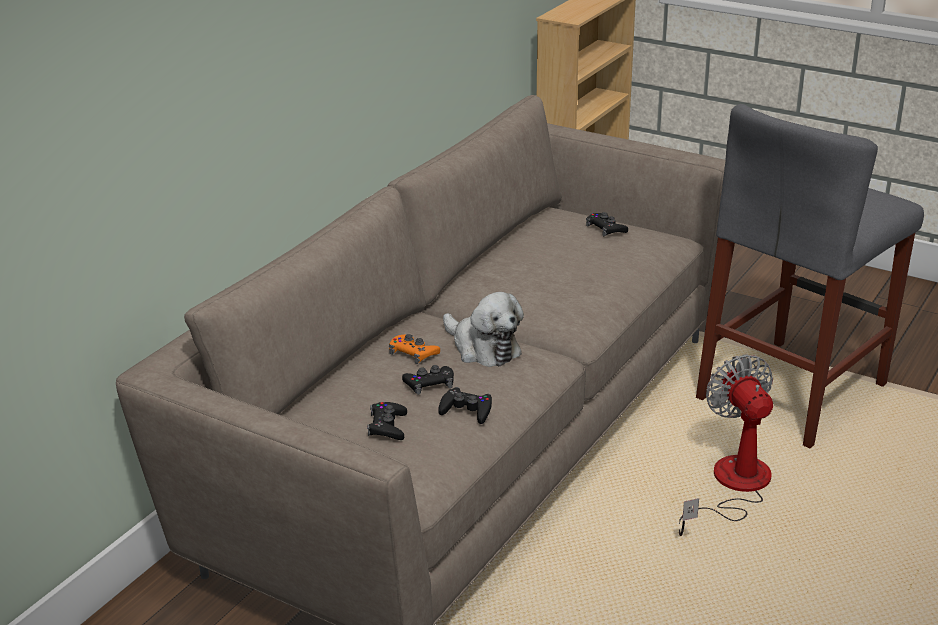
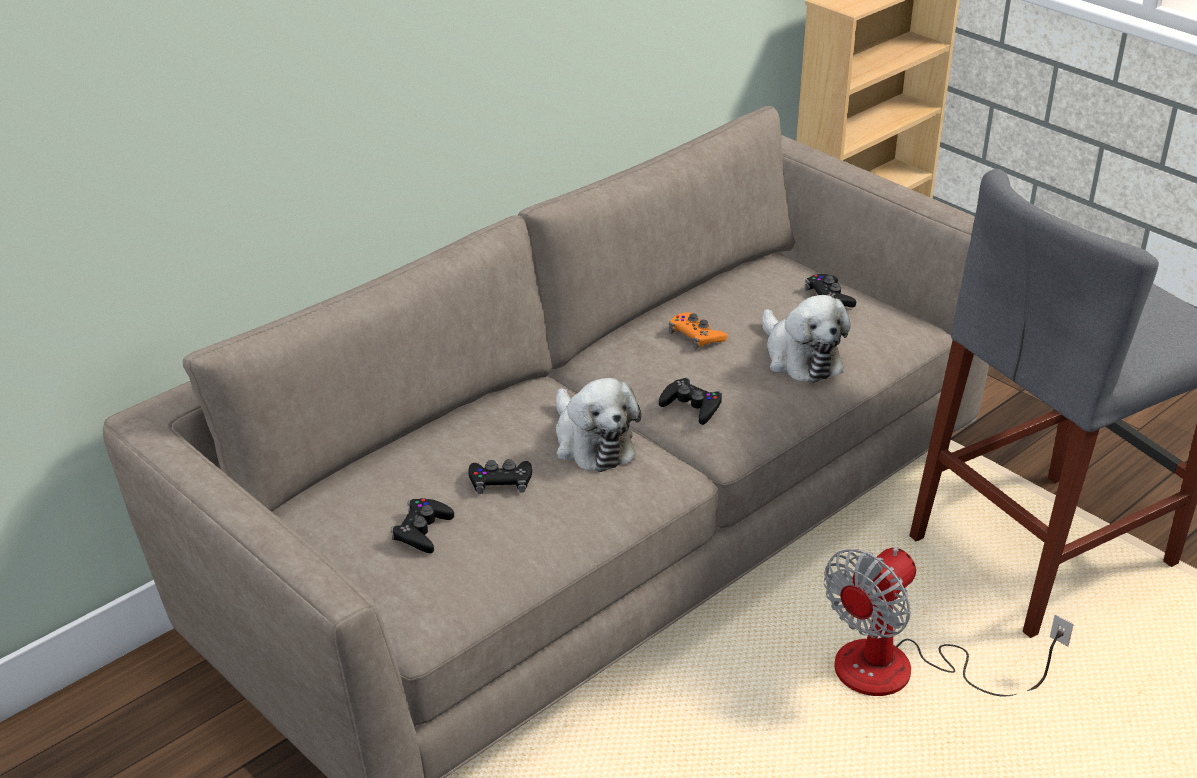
camera: 15 degrees right, 5 degrees up
orange game controller [389,334,440,364] -> orange game controller moved to [669,312,727,349]
black game controller [438,387,492,424] -> black game controller moved to [659,378,722,425]
fan [679,354,773,536] -> fan turned 135 degrees counterclockwise [824,547,1074,697]
none -> plush toy [762,295,850,383]

